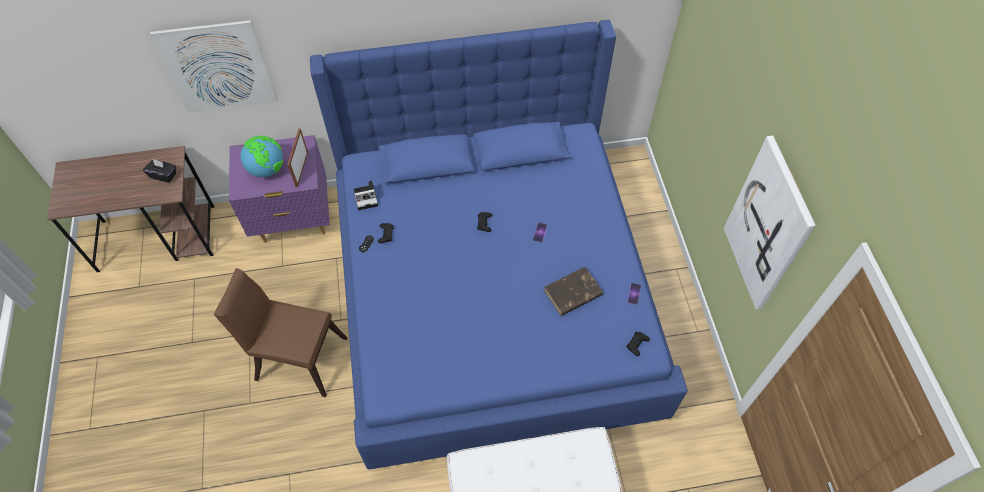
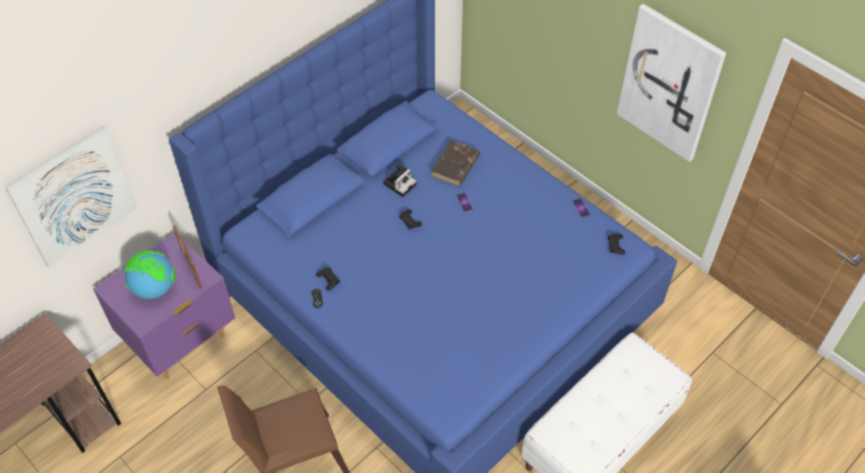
camera: 35 degrees left, 5 degrees down
black tissue box [143,159,176,183] -> none
camera [354,180,378,210] -> camera moved to [383,163,417,197]
brown book [544,267,603,316] -> brown book moved to [431,140,480,186]

